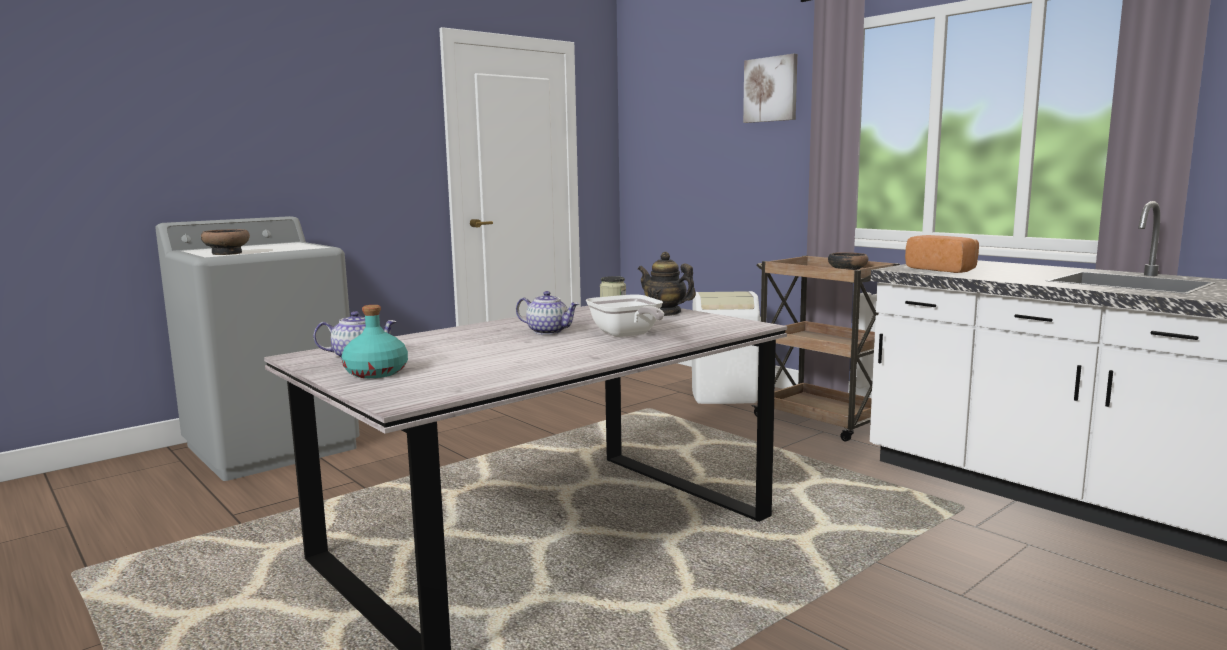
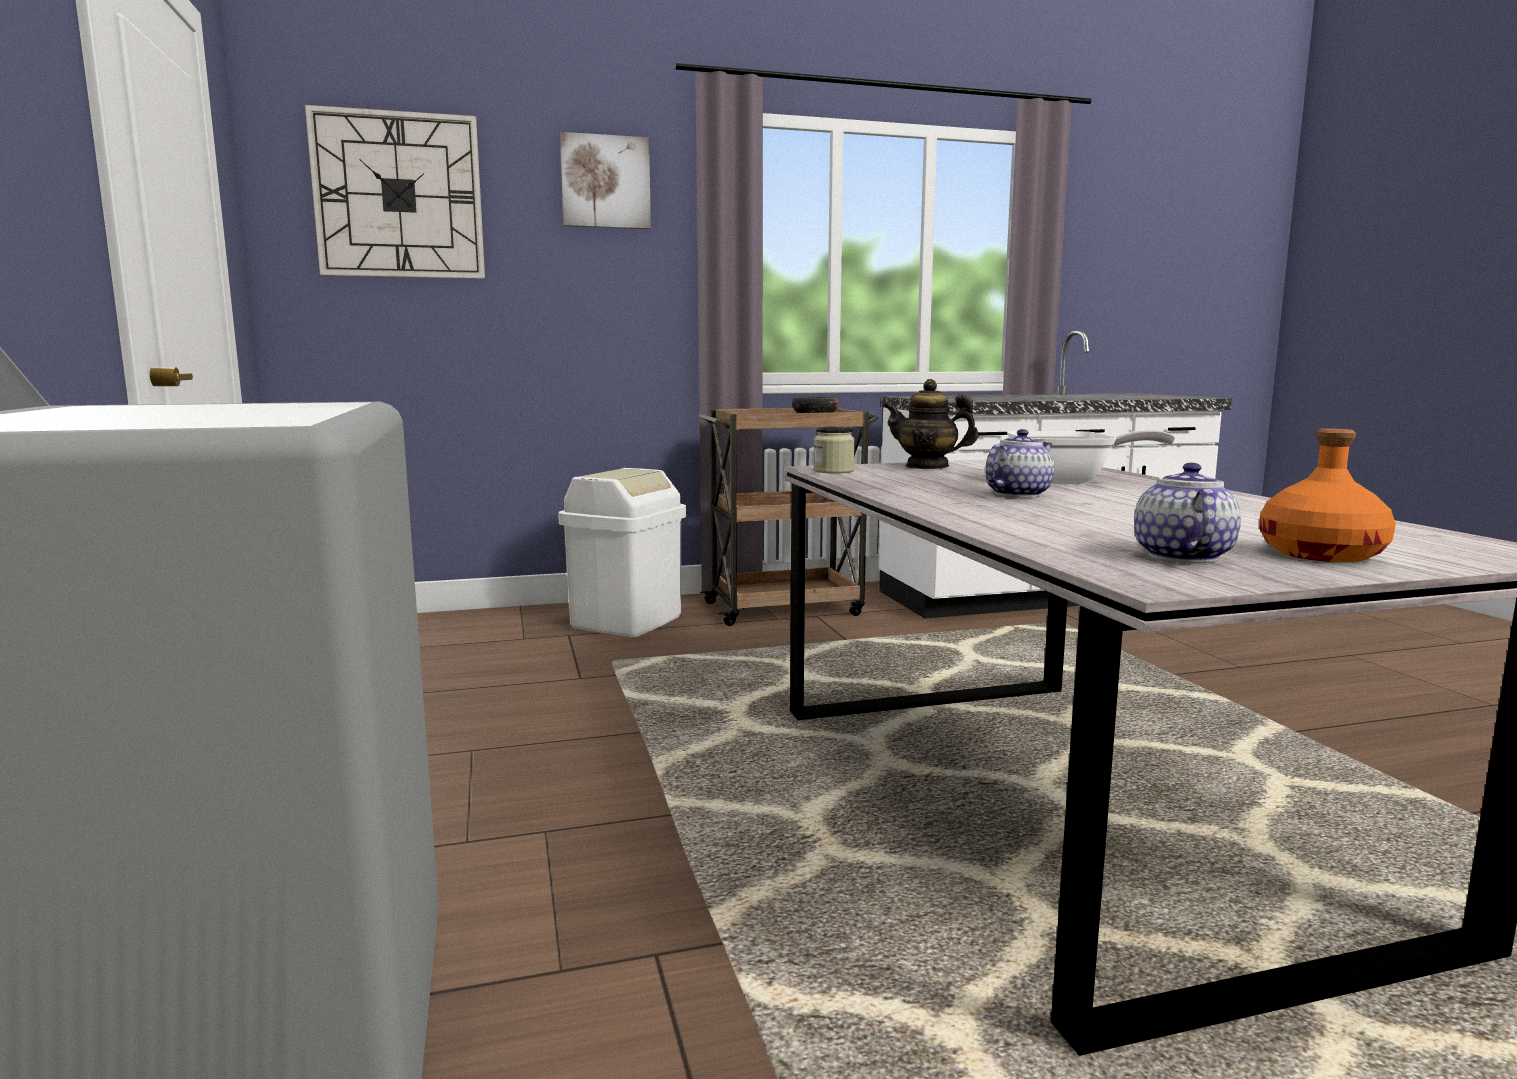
camera: 65 degrees left, 0 degrees up
bowl [201,229,250,255] -> none
turquoise bottle [342,305,408,378] -> orange bottle [1259,428,1396,562]
teapot [638,252,696,316] -> teapot turned 45 degrees clockwise [883,379,978,469]
bread [905,235,979,273] -> none
none -> wall clock [305,105,485,279]

